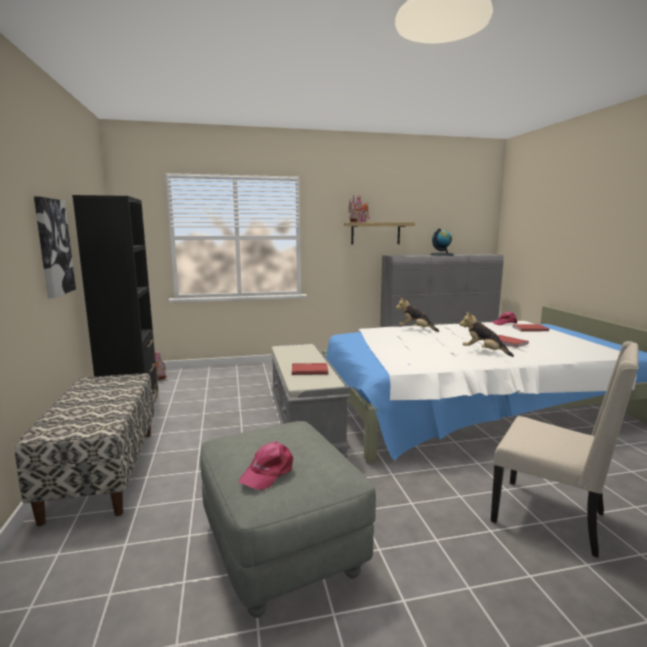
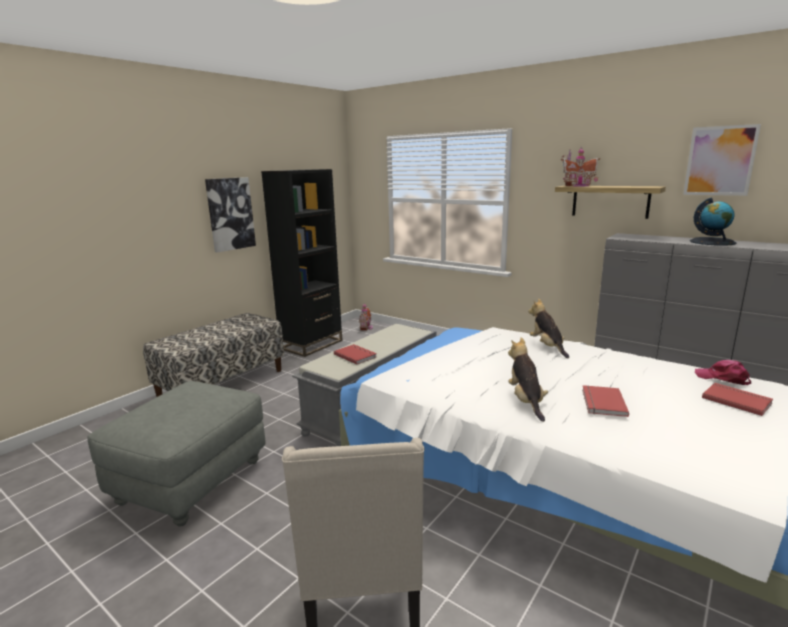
camera: 50 degrees right, 5 degrees up
pink cap [239,442,293,490] -> none
none -> picture [683,124,761,196]

